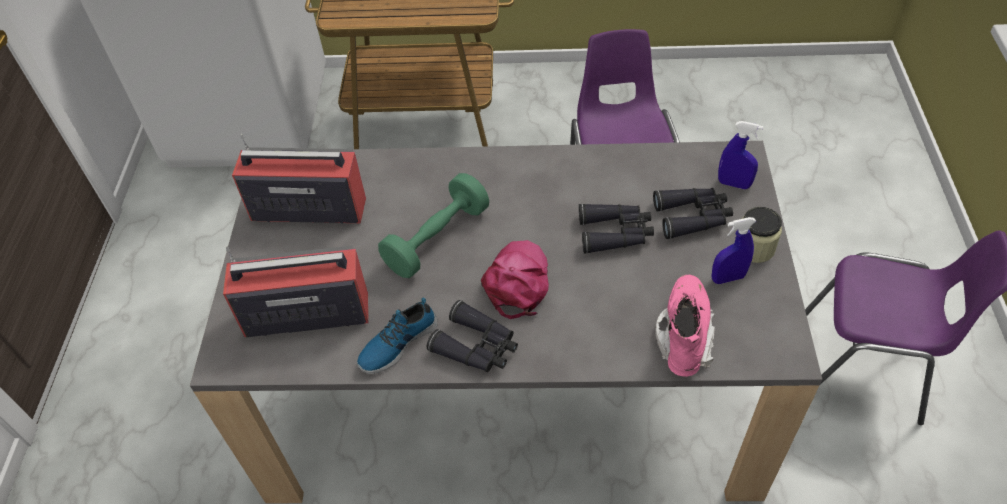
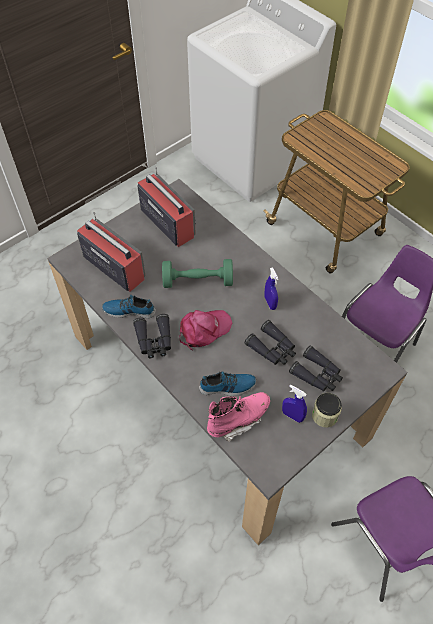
camera: 45 degrees right, 5 degrees up
blue spray bottle [718,121,763,189] -> blue spray bottle moved to [264,267,278,310]
none -> shoe [199,372,256,396]

